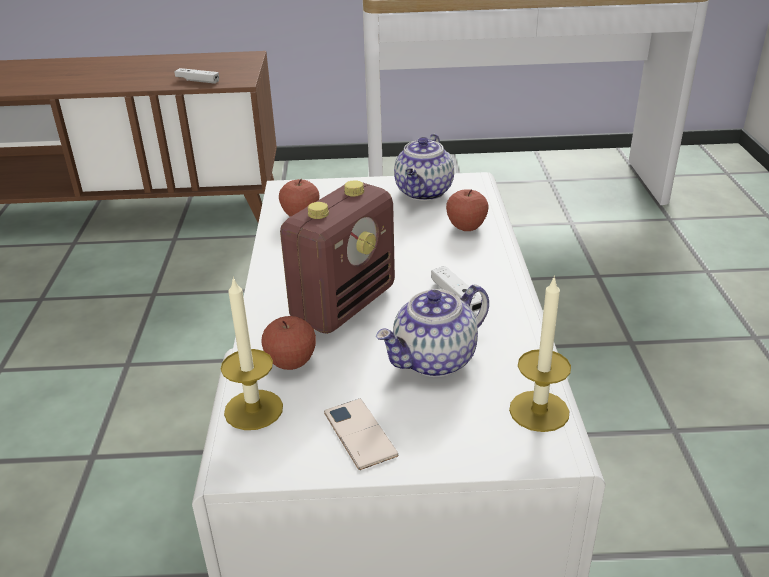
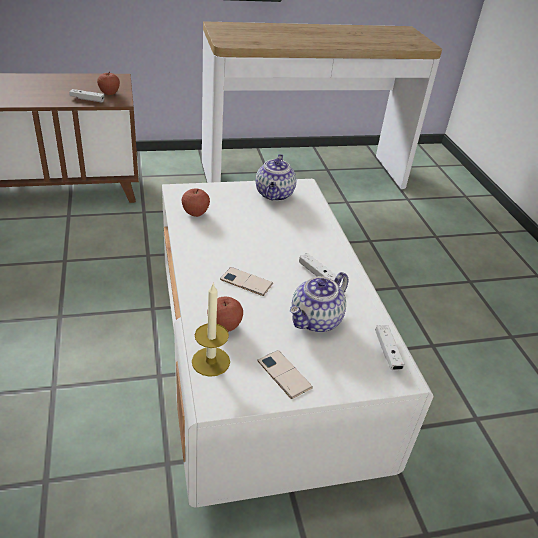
camera: 15 degrees left, 5 degrees up
radio [280,180,395,334] -> phone [220,267,273,296]
apple [446,189,489,231] -> apple moved to [97,72,120,95]
candle [509,275,571,432] -> white game controller [375,325,405,370]

